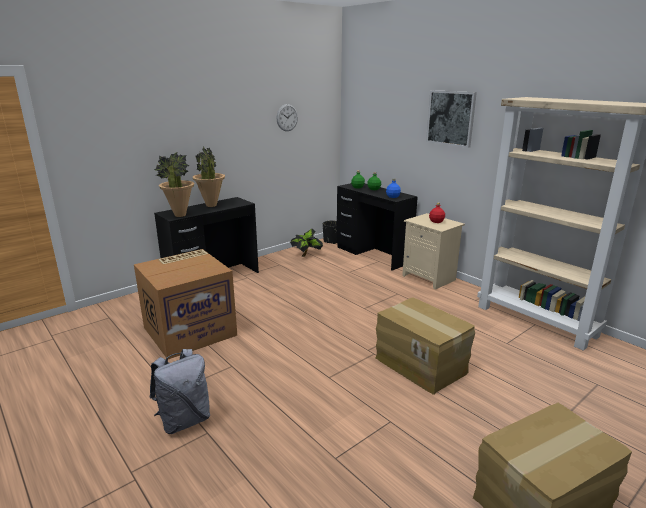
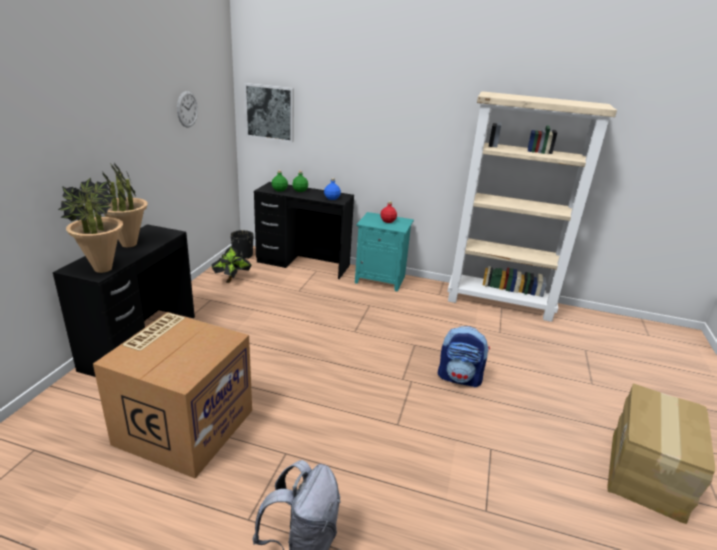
camera: 35 degrees left, 5 degrees up
cardboard box [376,298,475,395] -> backpack [438,326,490,388]
beige nightstand [402,213,465,290] -> turquoise nightstand [355,212,414,292]
picture [426,90,477,148] -> picture moved to [244,83,294,142]

